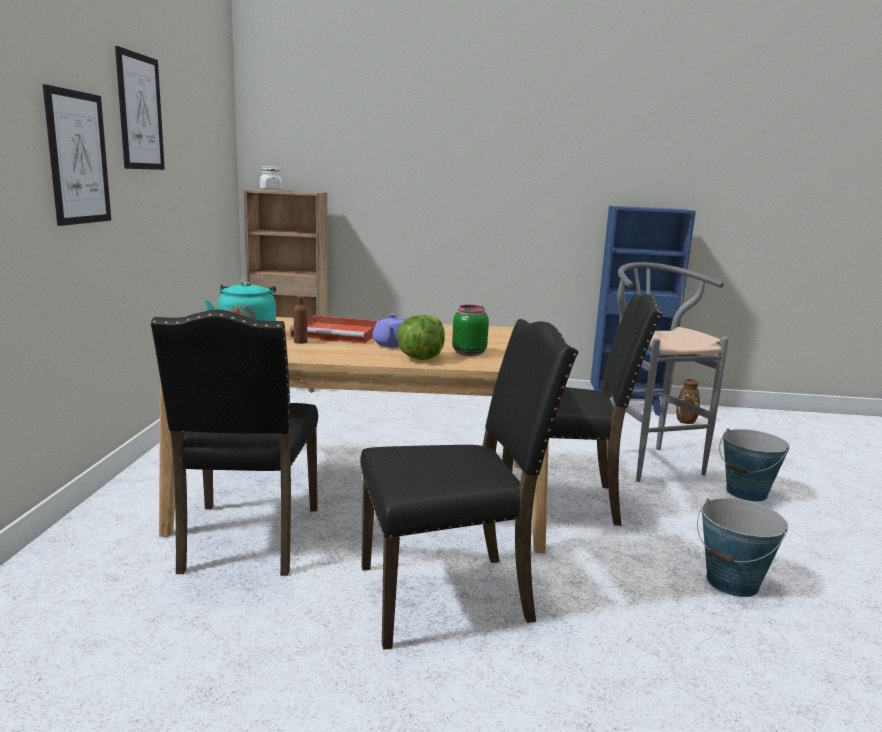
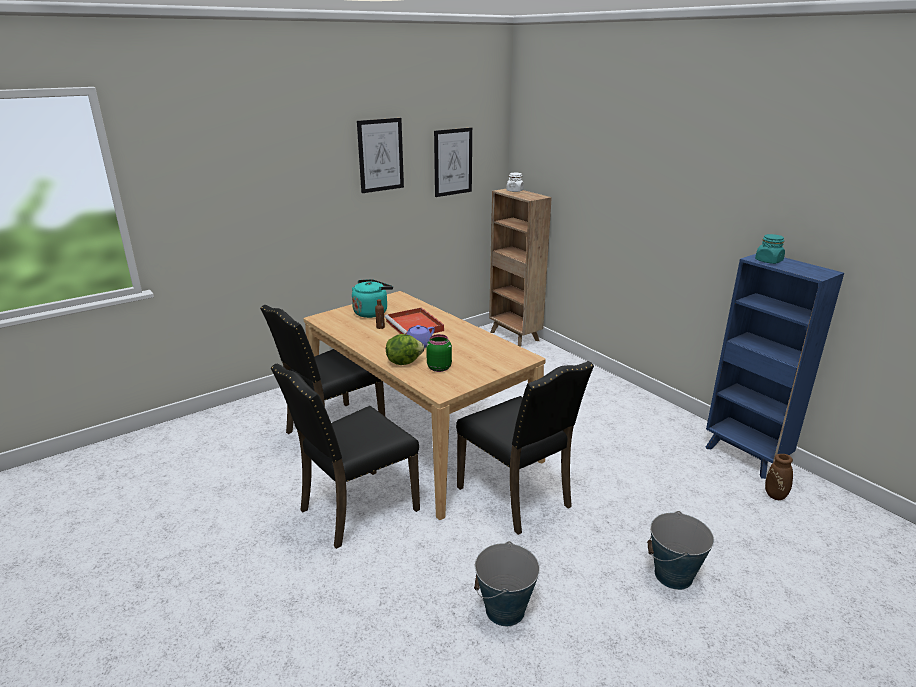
camera: 50 degrees right, 10 degrees up
picture [43,84,111,226] -> picture moved to [434,127,472,197]
black chair [360,319,578,650] -> black chair turned 105 degrees clockwise [271,363,420,549]
grey stool [607,262,729,482] -> none
none -> turquoise jar [755,234,785,264]

